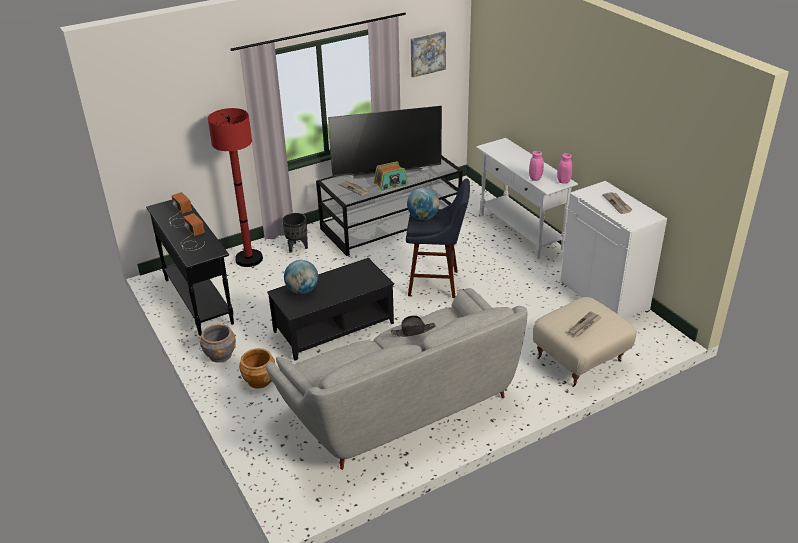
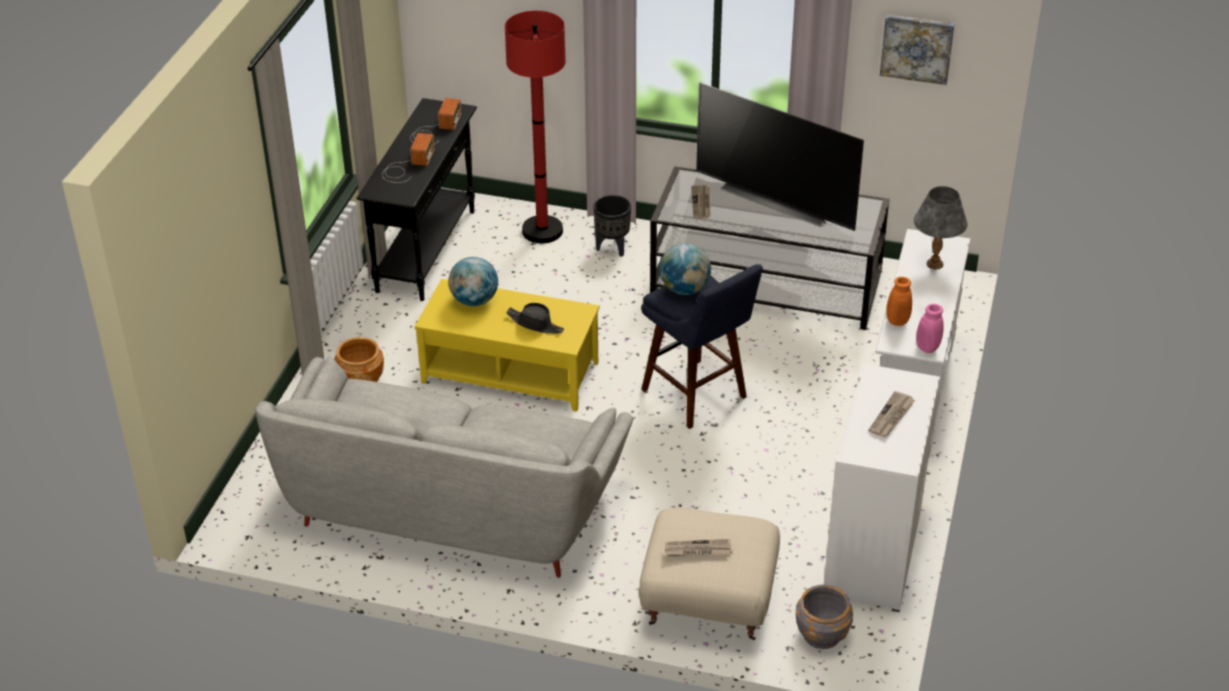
camera: 45 degrees right, 5 degrees up
grey planter [200,324,236,363] -> grey planter moved to [796,585,853,649]
black coffee table [267,258,394,360] -> yellow coffee table [414,279,599,412]
radio [374,161,408,191] -> none
black hat [391,315,435,337] -> black hat moved to [506,303,564,334]
pink vase [529,151,544,181] -> orange vase [886,277,912,326]
none -> grey table lamp [914,186,967,269]

